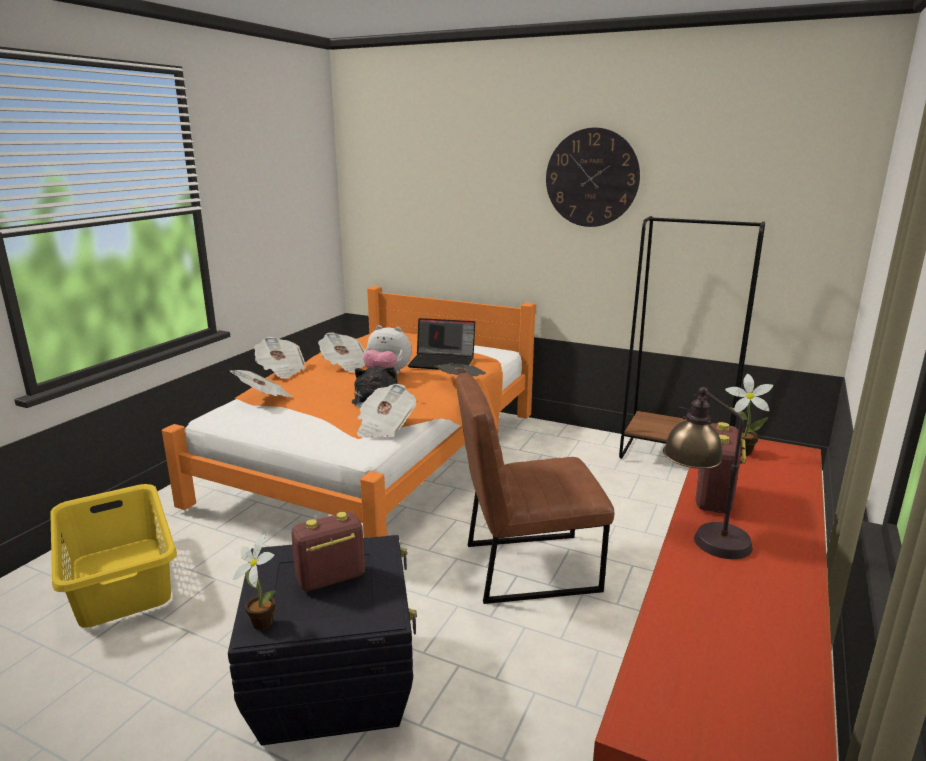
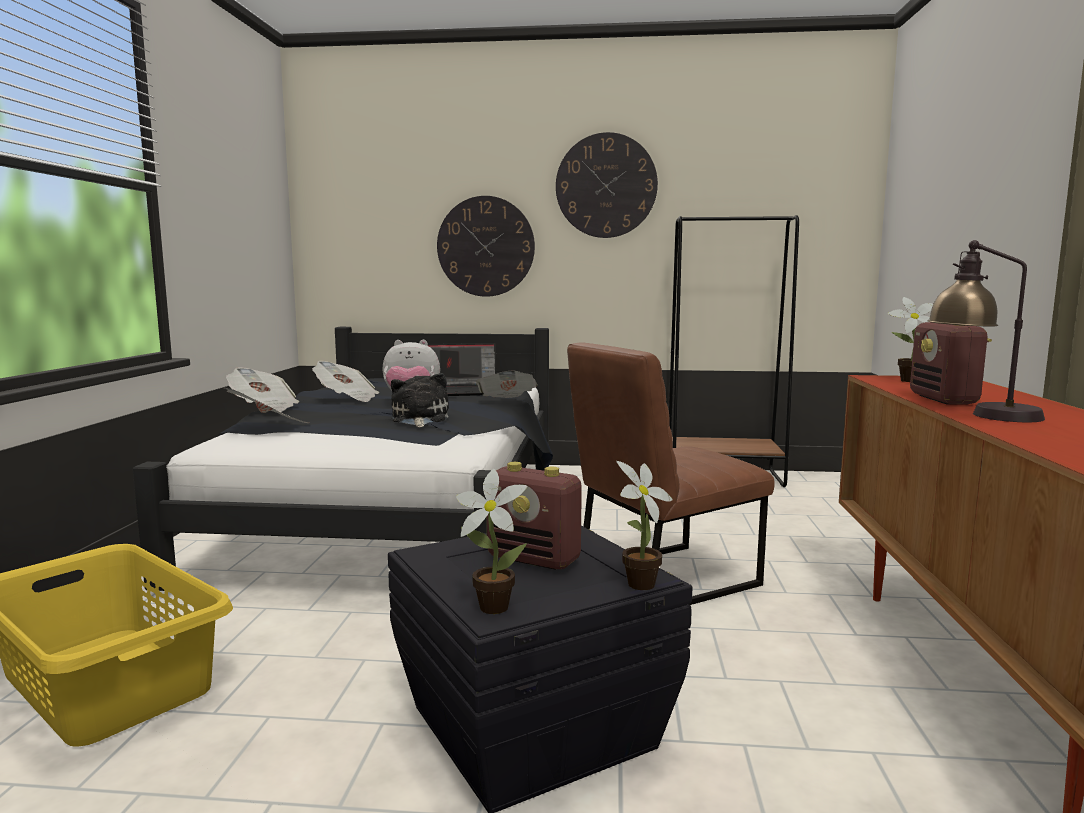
camera: 20 degrees left, 10 degrees down
orange bed [162,286,535,538] -> black bed [133,327,553,591]
radio [291,512,365,591] -> radio turned 105 degrees counterclockwise [487,462,582,570]
newspaper [357,384,416,438] -> none
none -> wall clock [437,196,535,297]
none -> potted plant [617,461,673,590]

